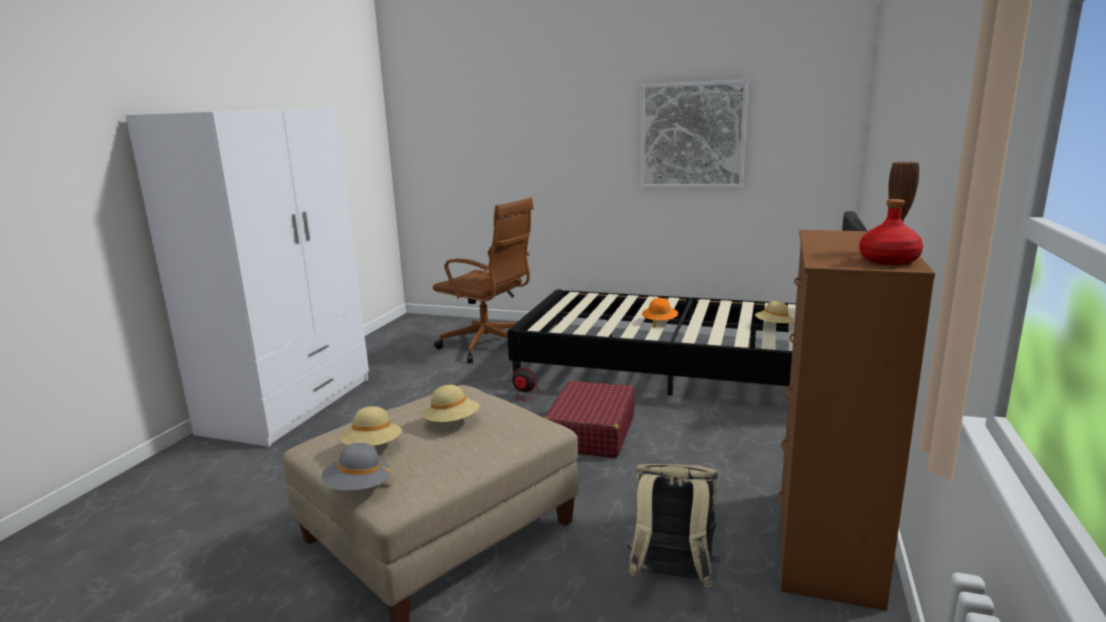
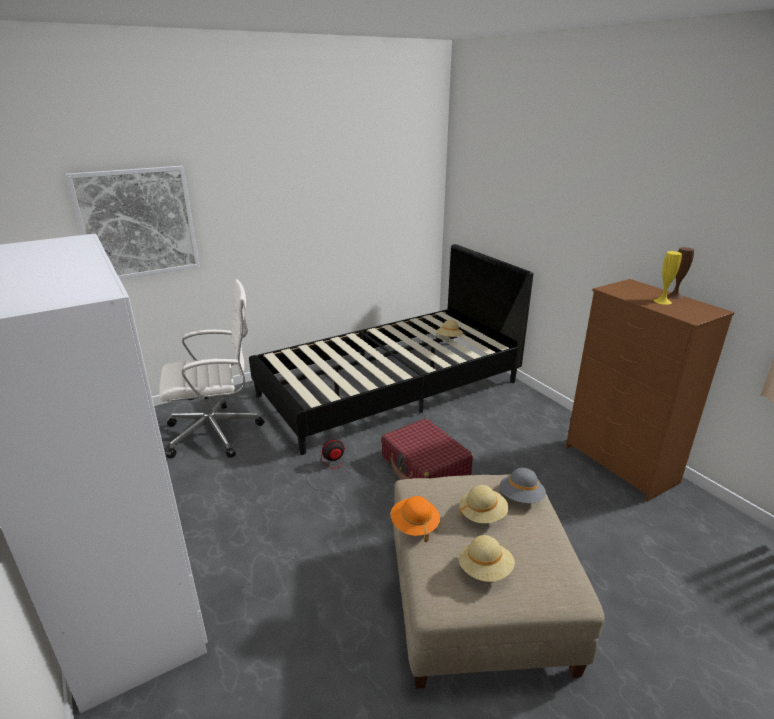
camera: 50 degrees left, 10 degrees up
grey hat [321,443,393,491] -> grey hat moved to [499,468,546,503]
brown office chair [433,198,534,363] -> white office chair [159,279,265,458]
beige backpack [627,464,720,587] -> none
picture [640,79,748,189] -> picture moved to [66,166,200,279]
orange hat [642,298,678,328] -> orange hat moved to [391,496,440,542]
red bottle [859,199,923,265] -> none
none -> yellow vase [654,251,682,305]

